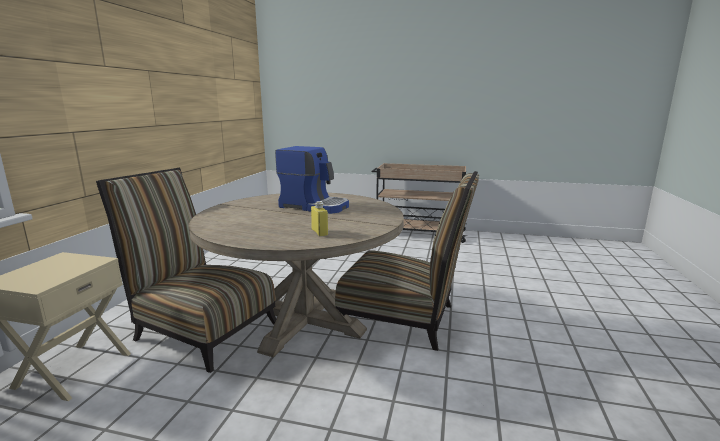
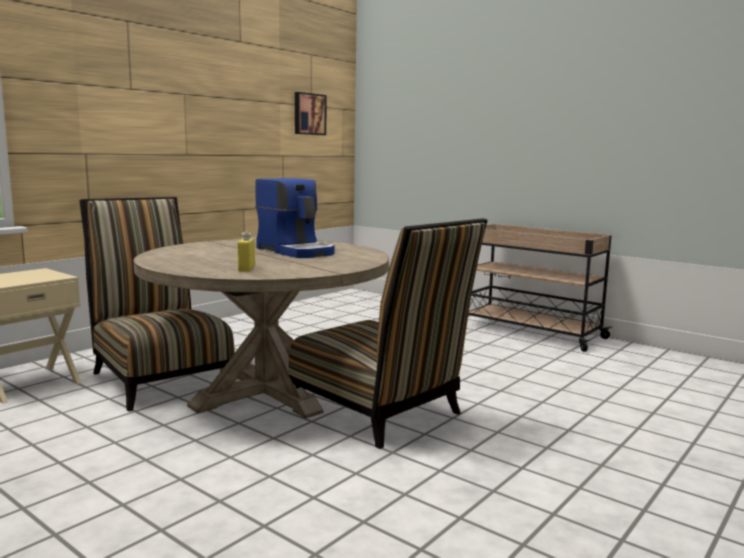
camera: 25 degrees right, 5 degrees down
none -> picture [295,92,326,135]

